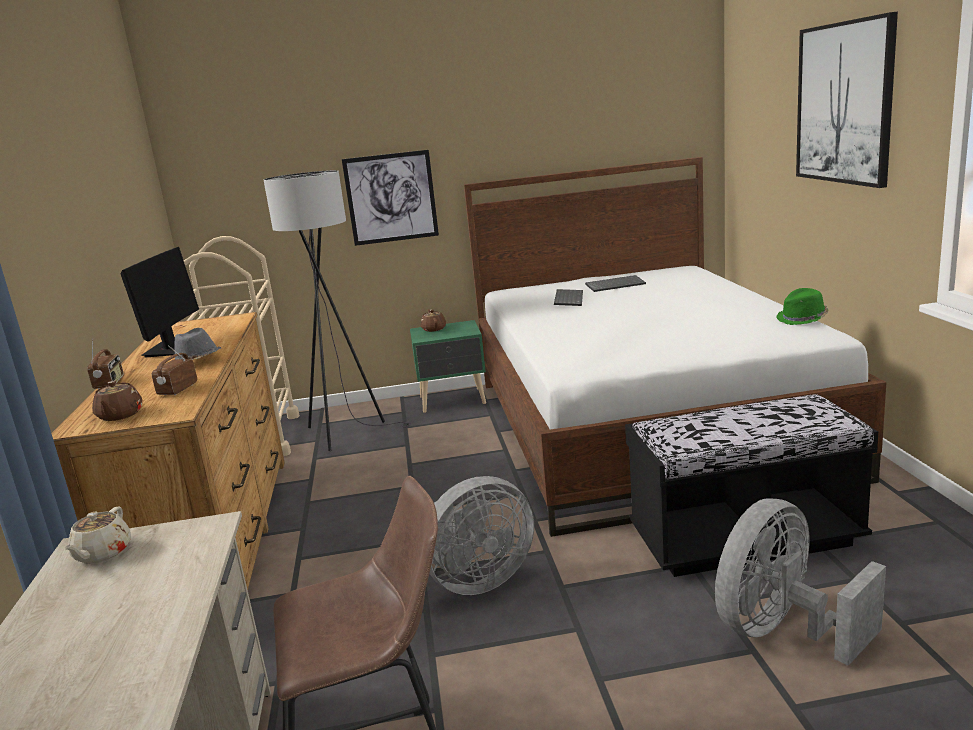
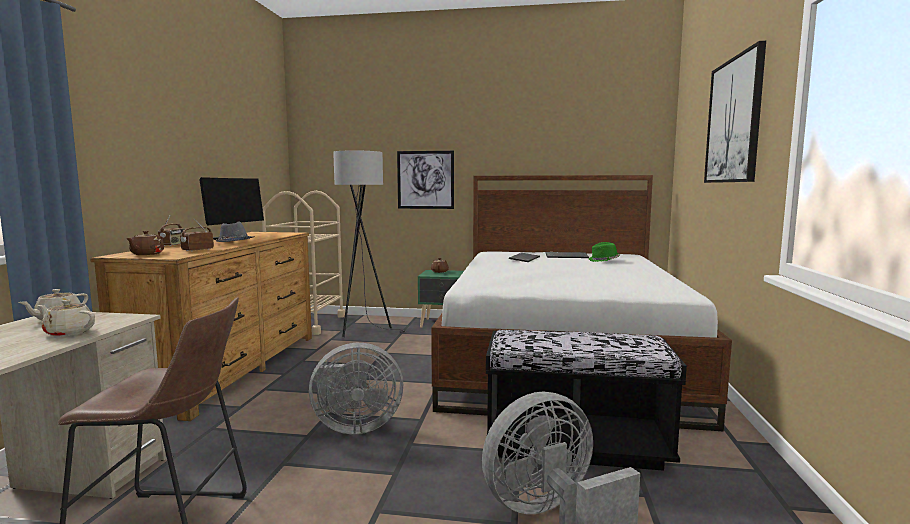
camera: 15 degrees right, 10 degrees down
green hat [776,288,828,325] -> green hat moved to [589,242,620,262]
none -> beige teapot [38,300,95,336]

